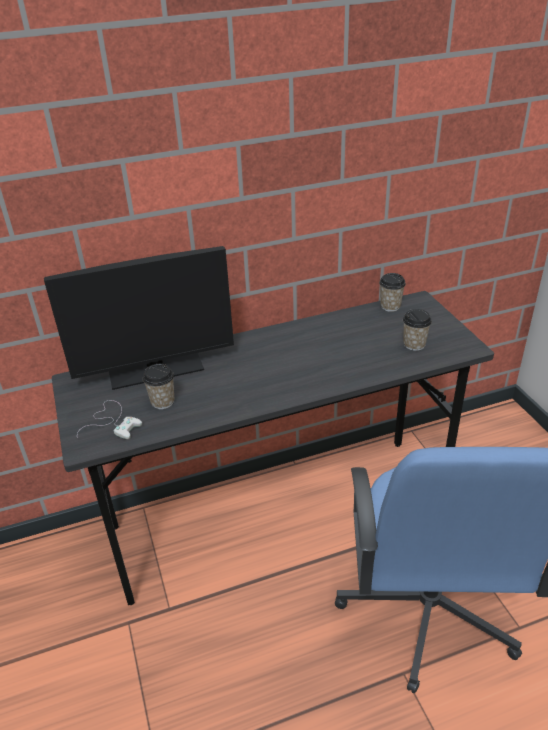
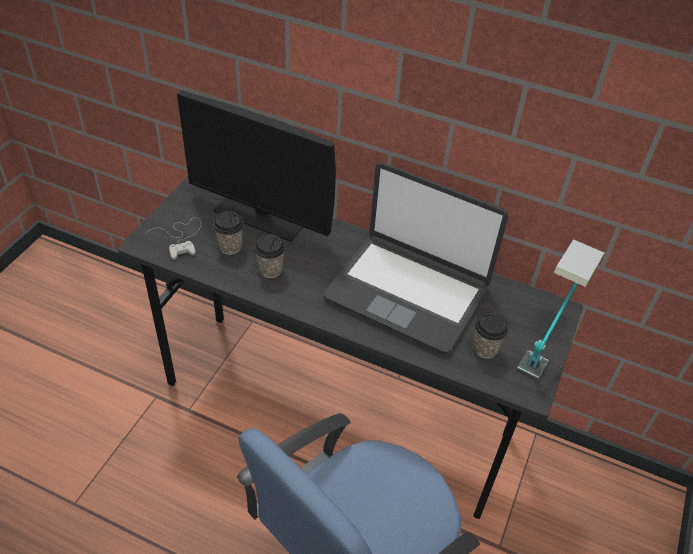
camera: 40 degrees right, 10 degrees up
cup [379,273,406,312] -> cup moved to [254,234,285,278]
none -> laptop [324,163,508,354]
none -> table lamp [517,239,605,379]

